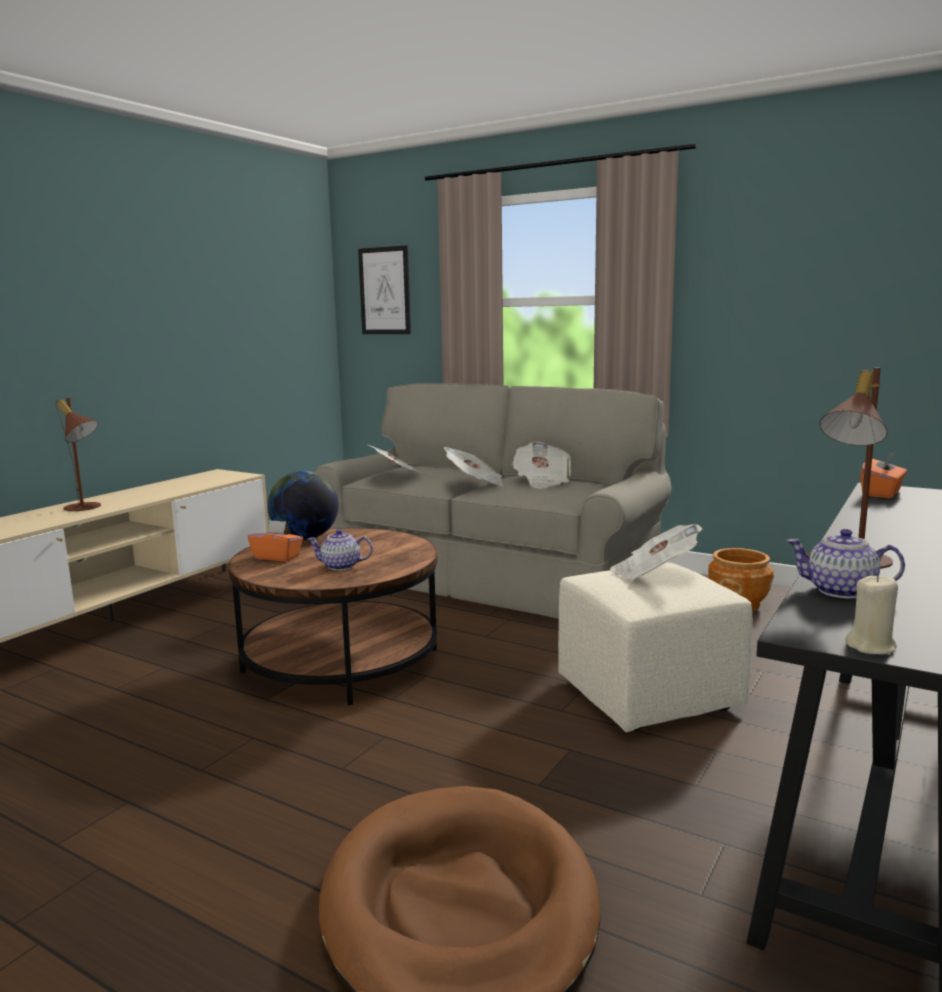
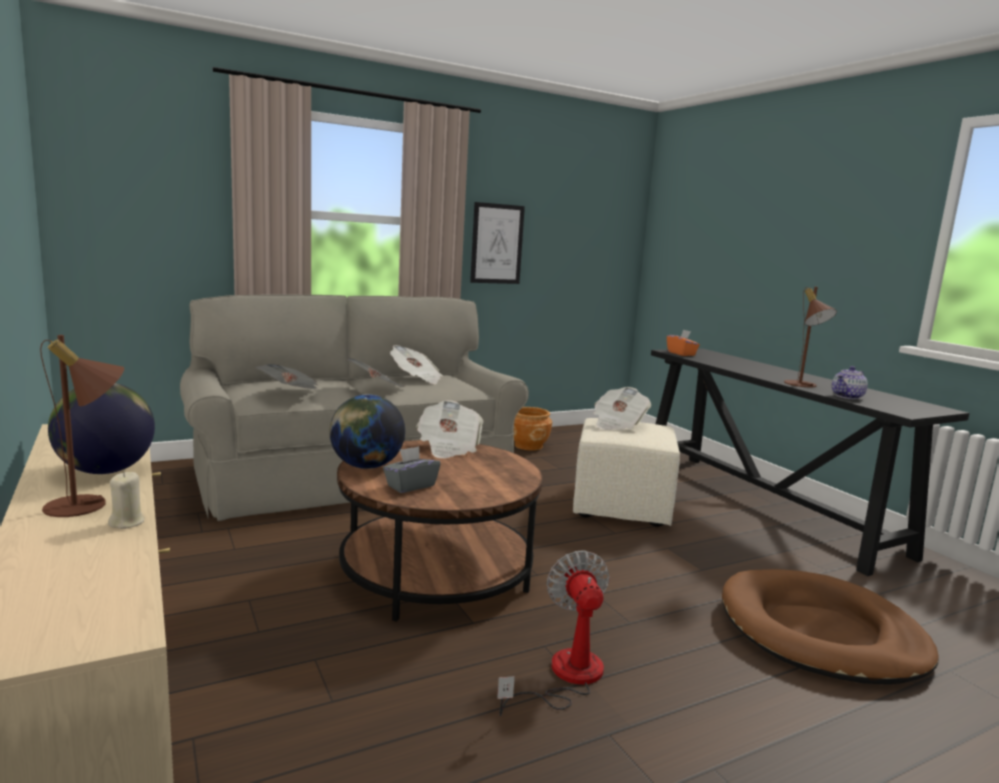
camera: 60 degrees left, 0 degrees up
orange tissue box [248,520,303,562] -> grey tissue box [383,446,440,493]
teapot [307,529,373,571] -> none
picture [358,245,411,334] -> picture moved to [470,202,525,284]
beige candle [845,574,898,654] -> beige candle moved to [108,472,145,529]
none -> globe [48,383,155,474]
none -> newspaper [416,400,483,458]
none -> fan [497,551,610,716]

